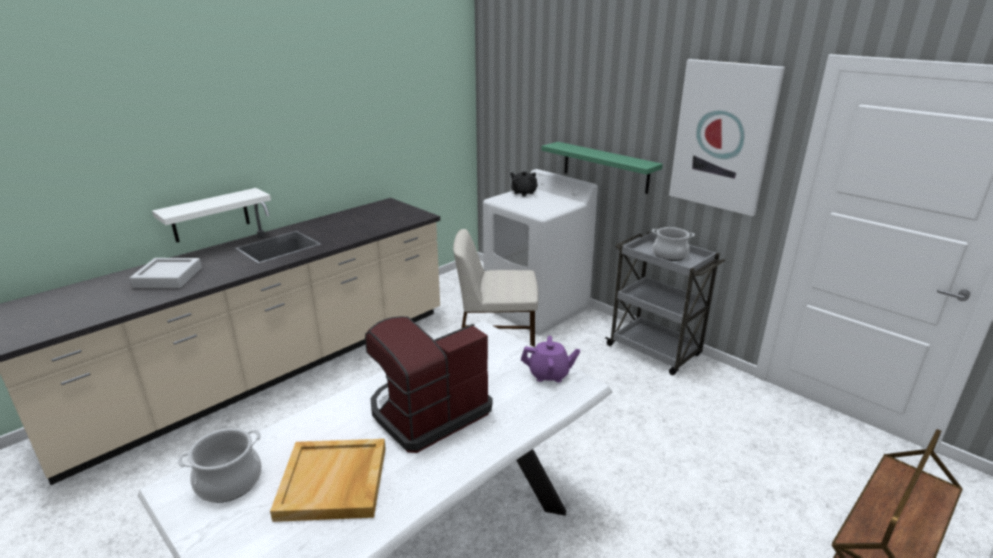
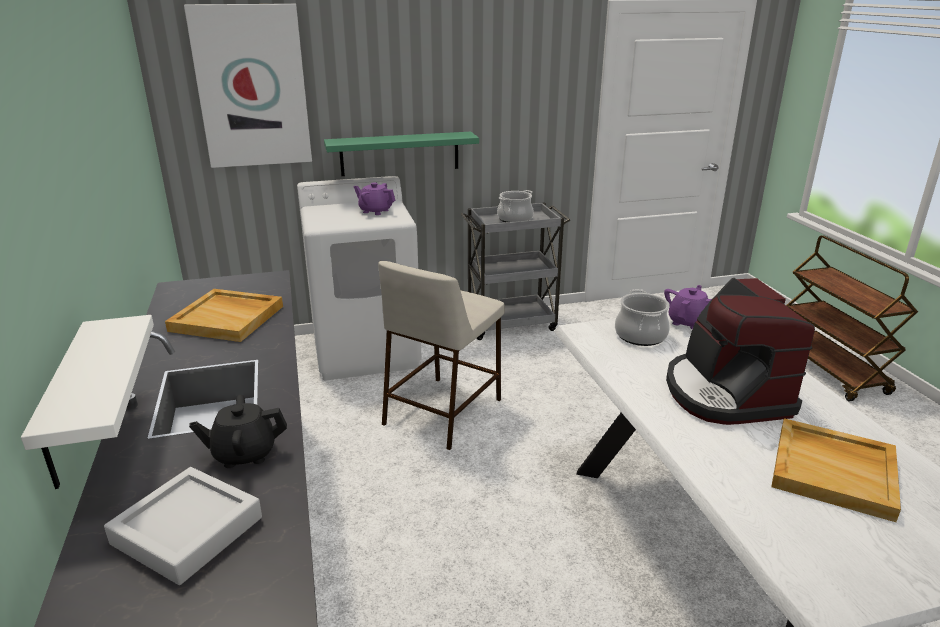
camera: 60 degrees left, 0 degrees up
cooking pot [178,428,262,503] -> cooking pot moved to [615,289,670,346]
black teapot [510,171,538,196] -> black teapot moved to [189,395,287,468]
picture [669,59,785,216] -> picture moved to [184,4,312,168]
none -> beige tray [165,289,283,342]
none -> purple teapot [354,182,395,215]

